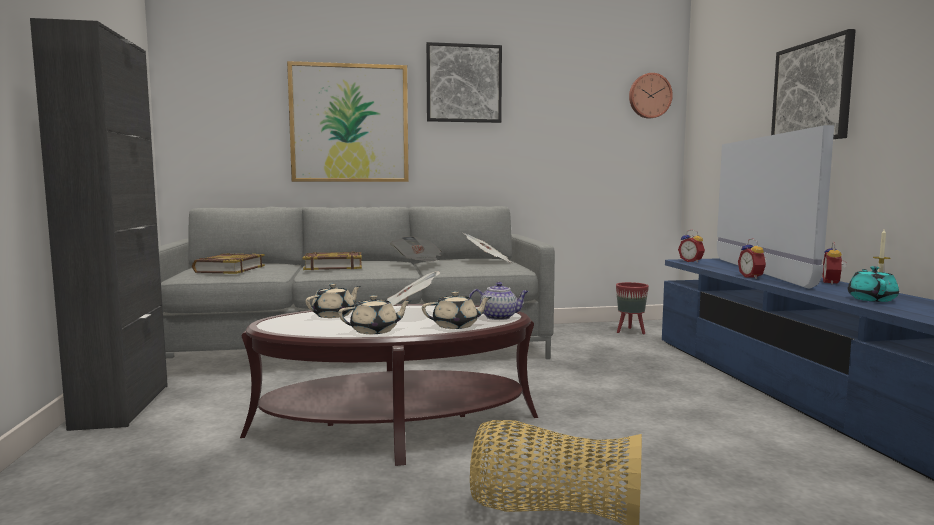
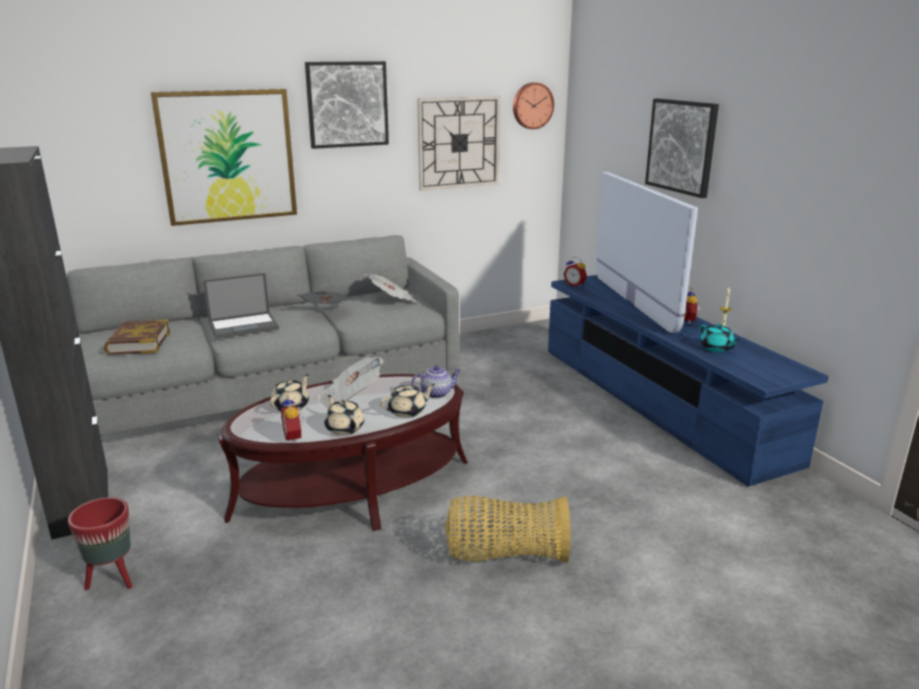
camera: 15 degrees left, 15 degrees up
book [302,251,362,270] -> laptop [203,273,279,339]
beige teapot [338,295,412,334] -> beige teapot turned 90 degrees counterclockwise [324,395,364,435]
red planter [616,282,649,334] -> red planter moved to [68,497,132,590]
alarm clock [738,238,767,279] -> alarm clock moved to [281,395,305,443]
turquoise teapot [848,266,899,302] -> turquoise teapot turned 150 degrees clockwise [700,324,740,352]
none -> wall clock [417,96,500,191]

